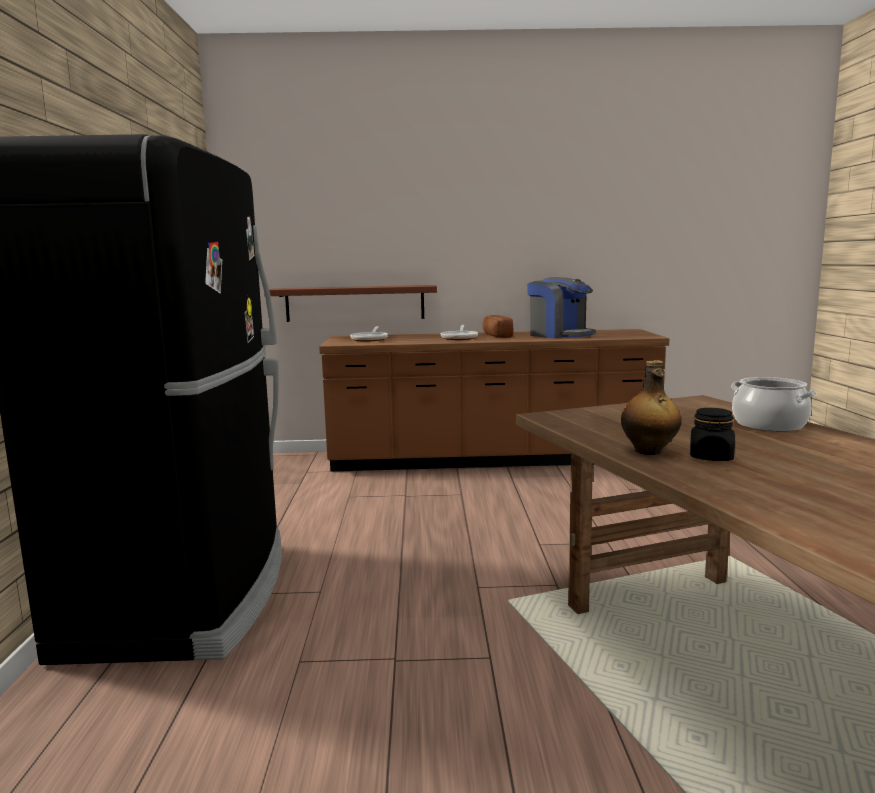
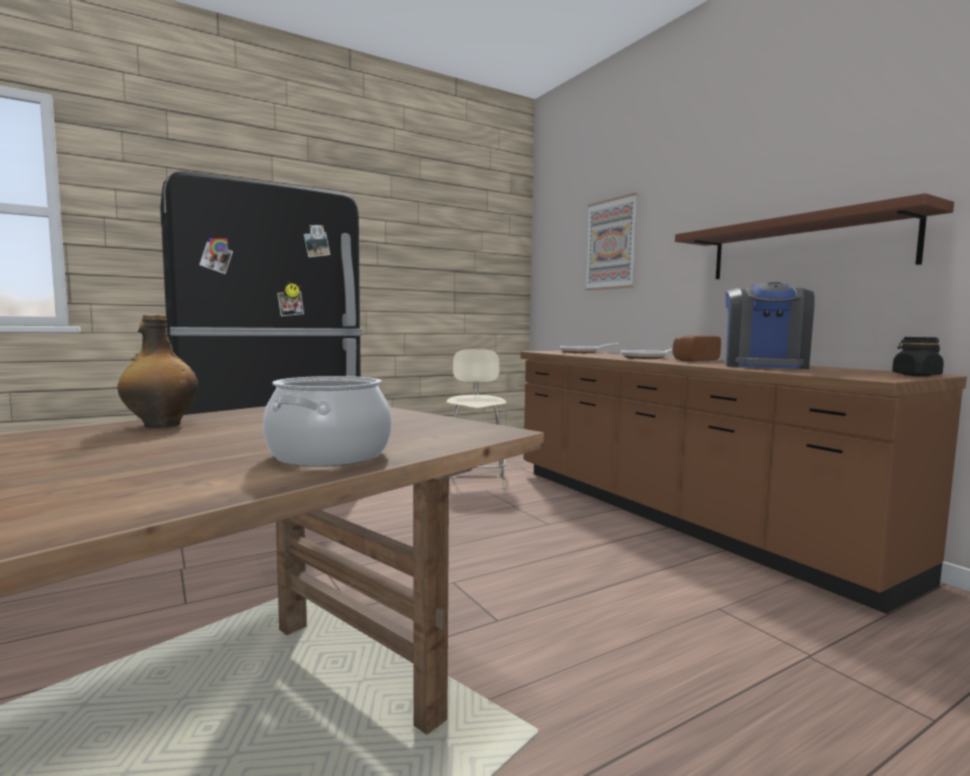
camera: 60 degrees right, 5 degrees down
brown shelf [264,285,437,322] -> brown shelf moved to [675,193,954,279]
black jar [690,408,735,461] -> black jar moved to [892,337,944,376]
none -> beige chair [446,349,507,488]
none -> picture [585,193,638,290]

